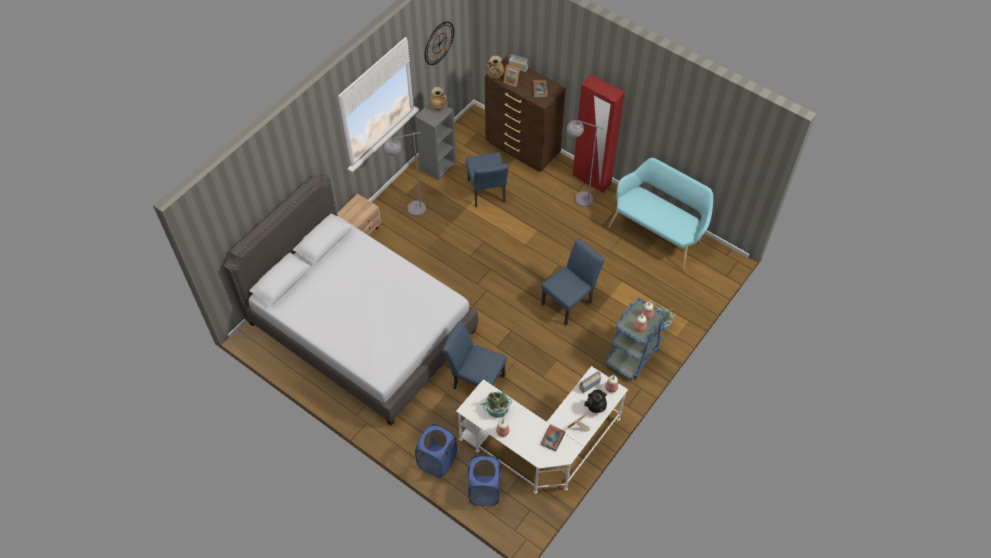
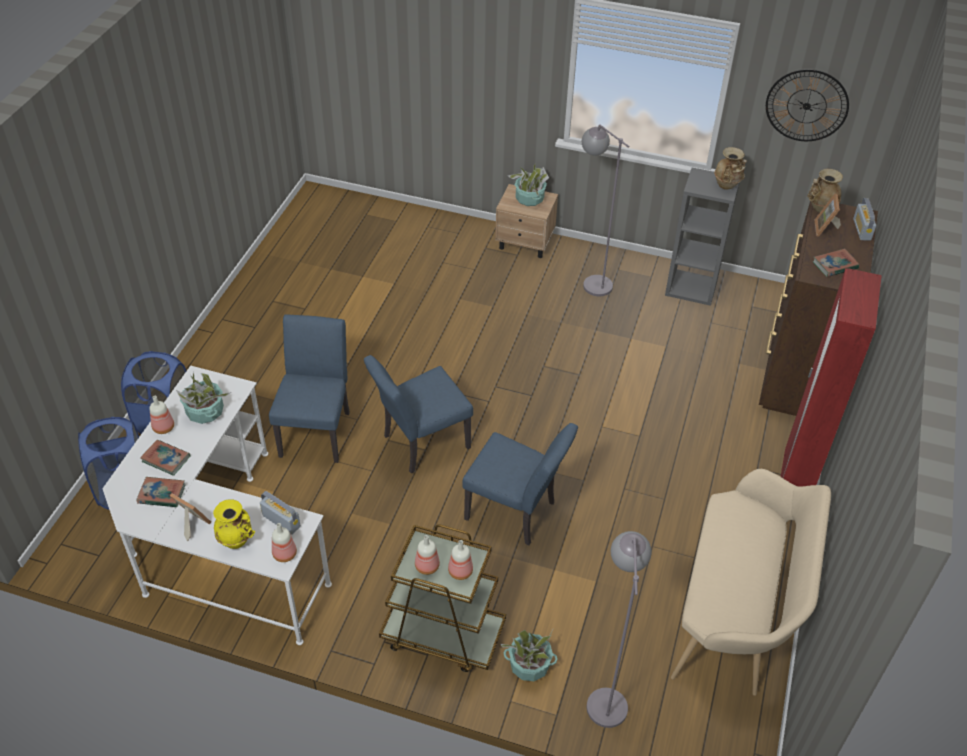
camera: 70 degrees right, 10 degrees down
grey bed [223,174,478,426] -> none
blue chair [466,152,509,207] -> blue chair moved to [364,355,473,474]
grey floor lamp [567,120,604,207] -> grey floor lamp moved to [587,531,652,728]
black vase [584,390,607,413] -> yellow vase [213,499,256,549]
blue cart [605,298,666,380] -> brown cart [379,524,506,672]
turquoise bench [608,158,713,271] -> beige bench [671,469,831,696]
none -> book [140,440,191,476]
none -> potted plant [508,163,549,206]

